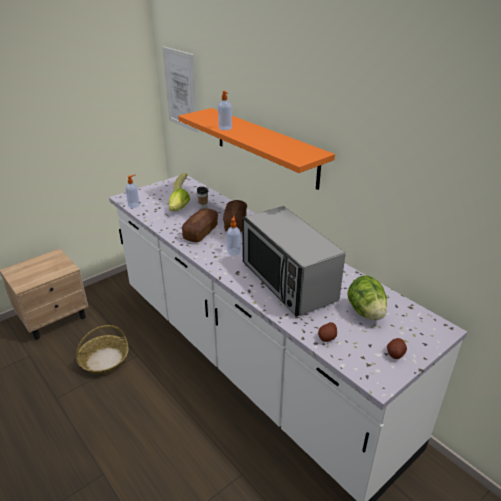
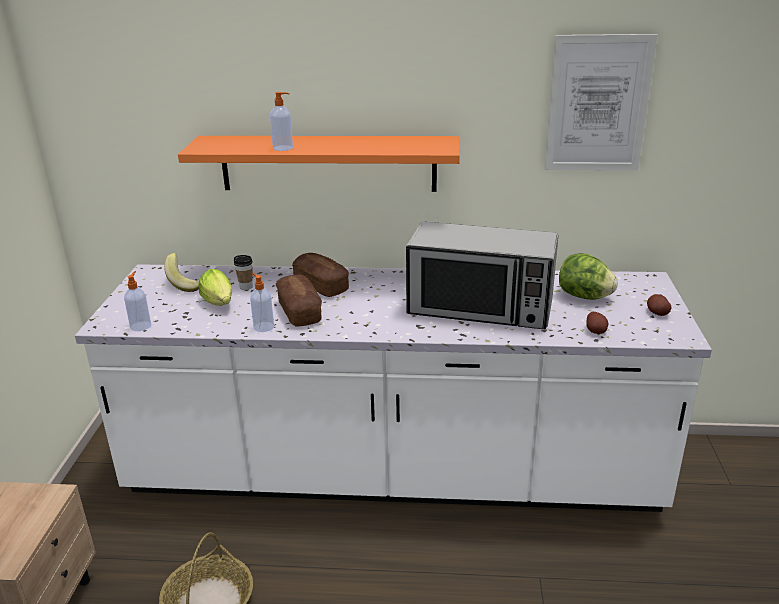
camera: 45 degrees left, 5 degrees down
picture [162,47,199,133] -> picture moved to [545,34,657,170]
soap dispenser [227,216,241,255] -> soap dispenser moved to [250,273,274,332]

